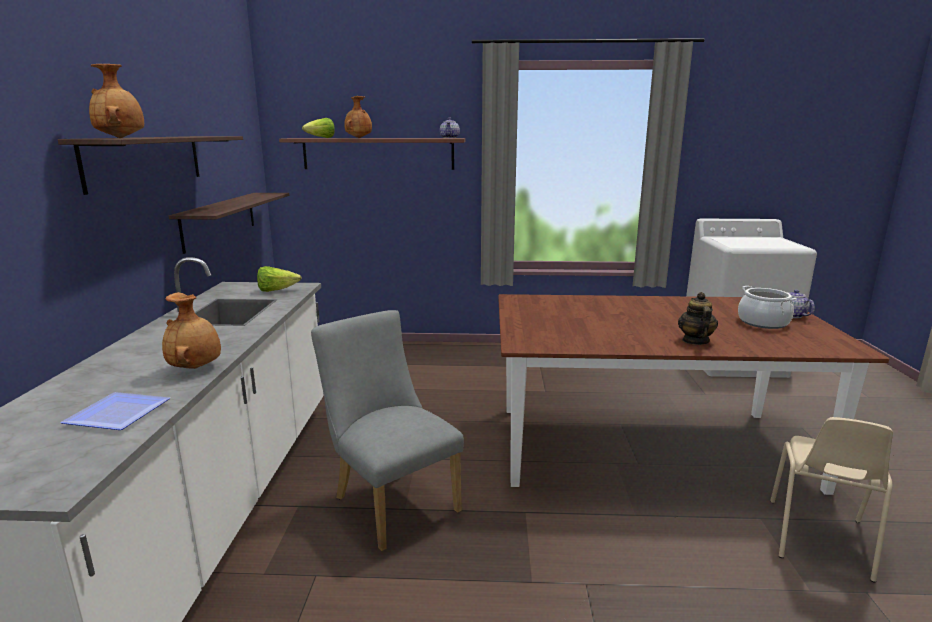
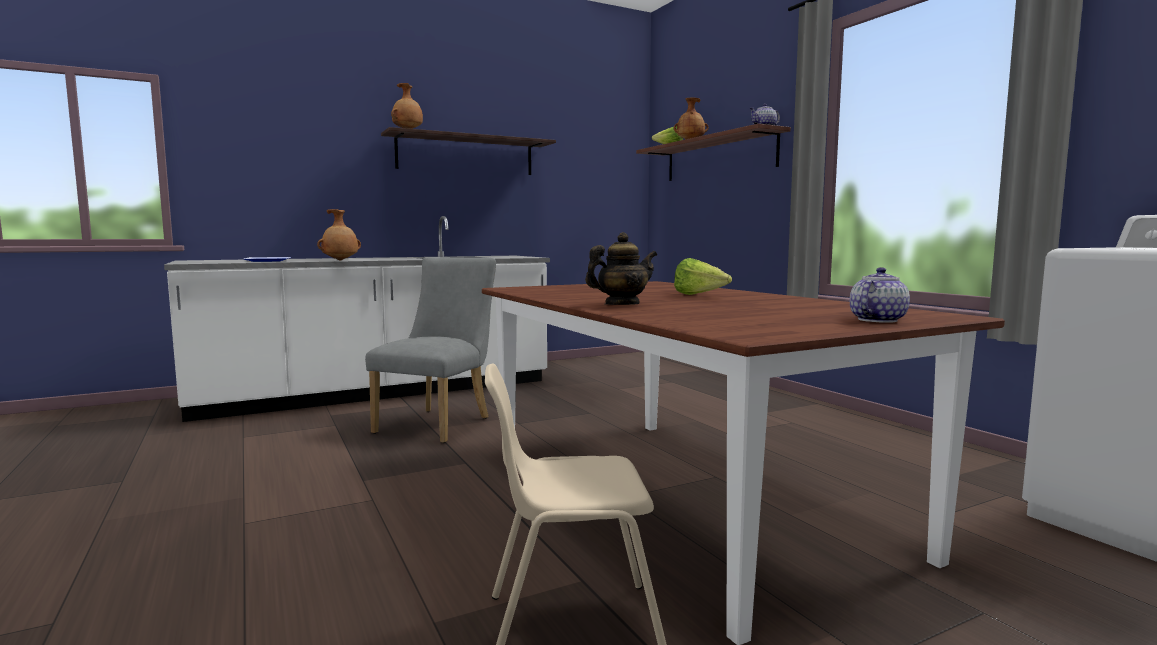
camera: 60 degrees right, 10 degrees down
shelf [169,193,289,254] -> none
lettuce [257,266,302,292] -> lettuce moved to [674,258,732,295]
cooking pot [738,286,797,329] -> none

